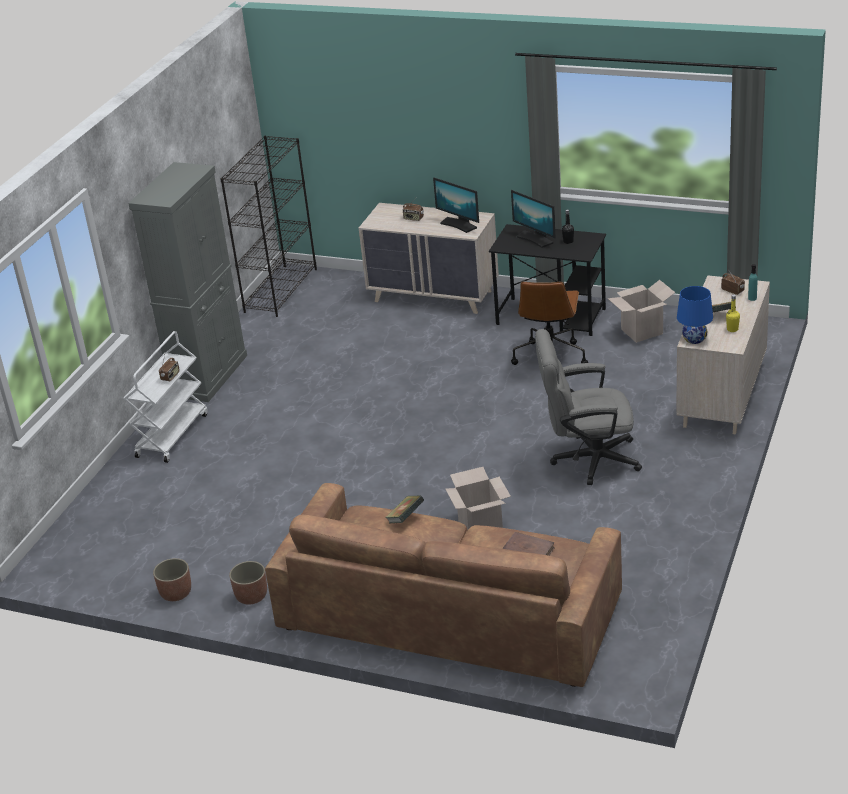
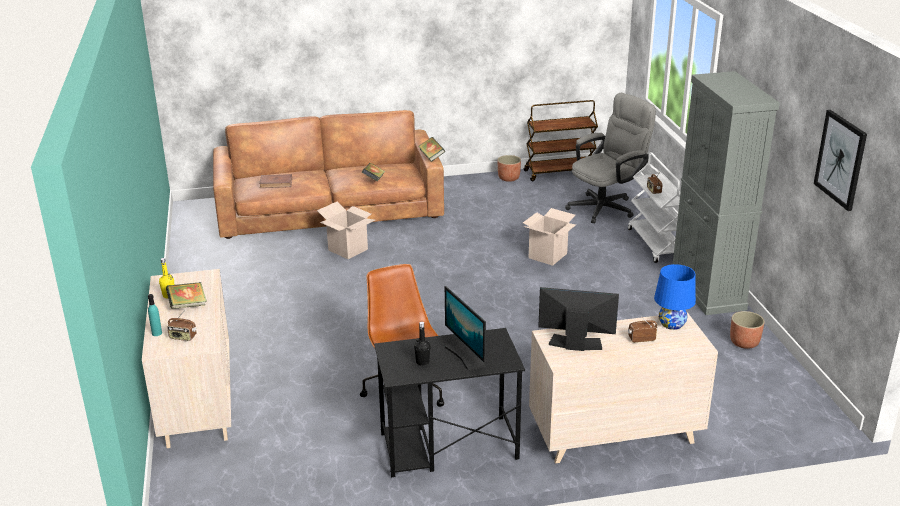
camera: 145 degrees right, 5 degrees down
black bookcase [220,136,317,317] -> none
planter [229,561,267,605] -> planter moved to [730,311,765,349]
monitor [511,190,556,248] -> monitor turned 135 degrees counterclockwise [444,286,486,371]
grey office chair [535,329,642,485] -> grey office chair moved to [565,93,656,224]
cardboard box [608,280,675,343] -> cardboard box moved to [523,208,576,266]
blue table lamp [677,286,713,344] -> blue table lamp moved to [654,264,696,330]
none -> book [418,137,445,162]
none -> brown cart [523,100,598,181]
none -> picture [814,110,867,211]

